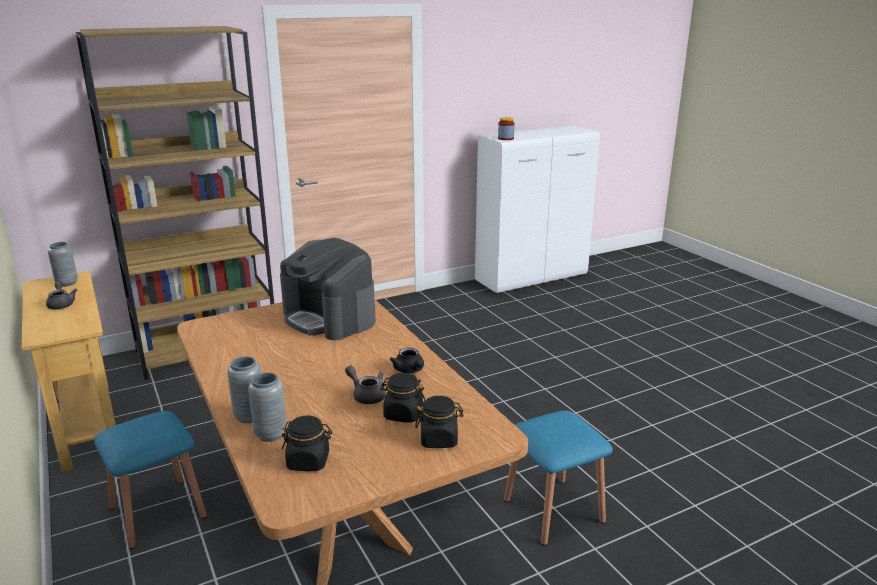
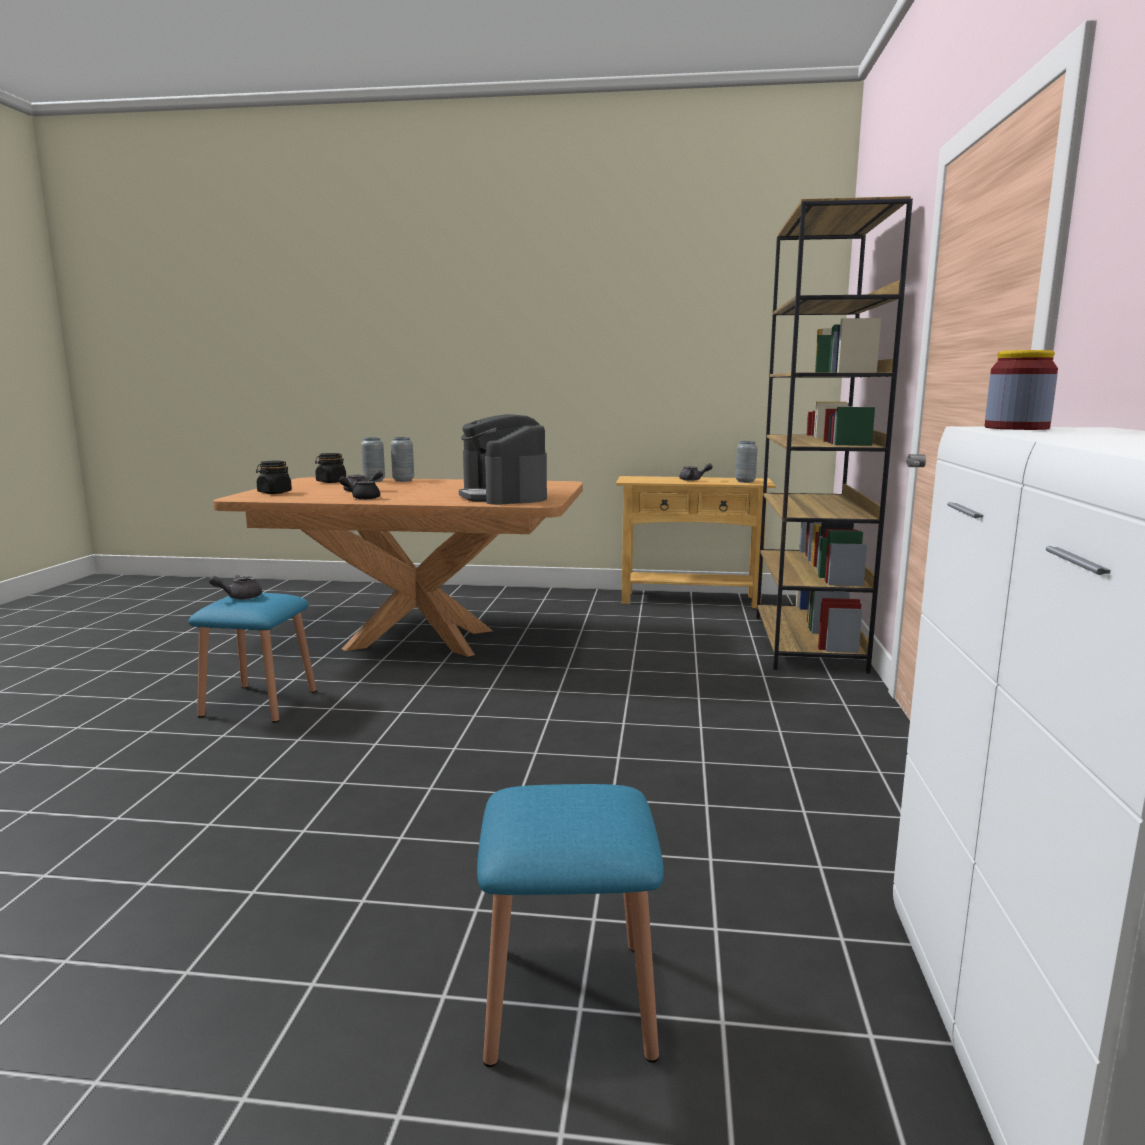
camera: 125 degrees right, 10 degrees down
blue stool [94,411,207,549] -> blue stool moved to [477,784,664,1067]
coffee machine [280,238,376,341] -> coffee machine turned 105 degrees counterclockwise [459,414,547,505]
black jar [380,373,425,423] -> none
none -> grey teapot [209,575,262,600]

